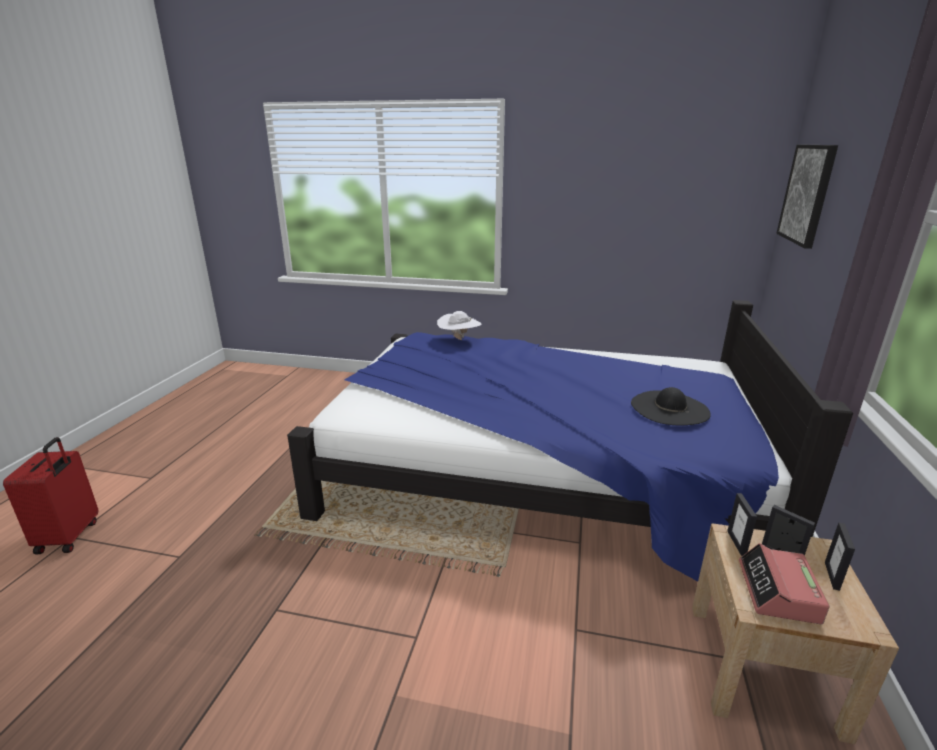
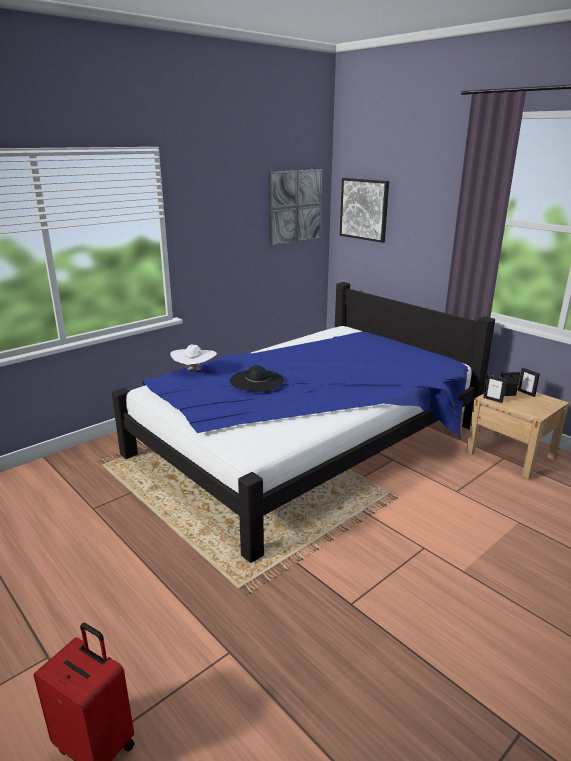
camera: 55 degrees left, 0 degrees up
black hat [631,387,711,425] -> black hat moved to [230,365,284,392]
alarm clock [739,543,829,625] -> none
none -> picture [269,169,322,246]

